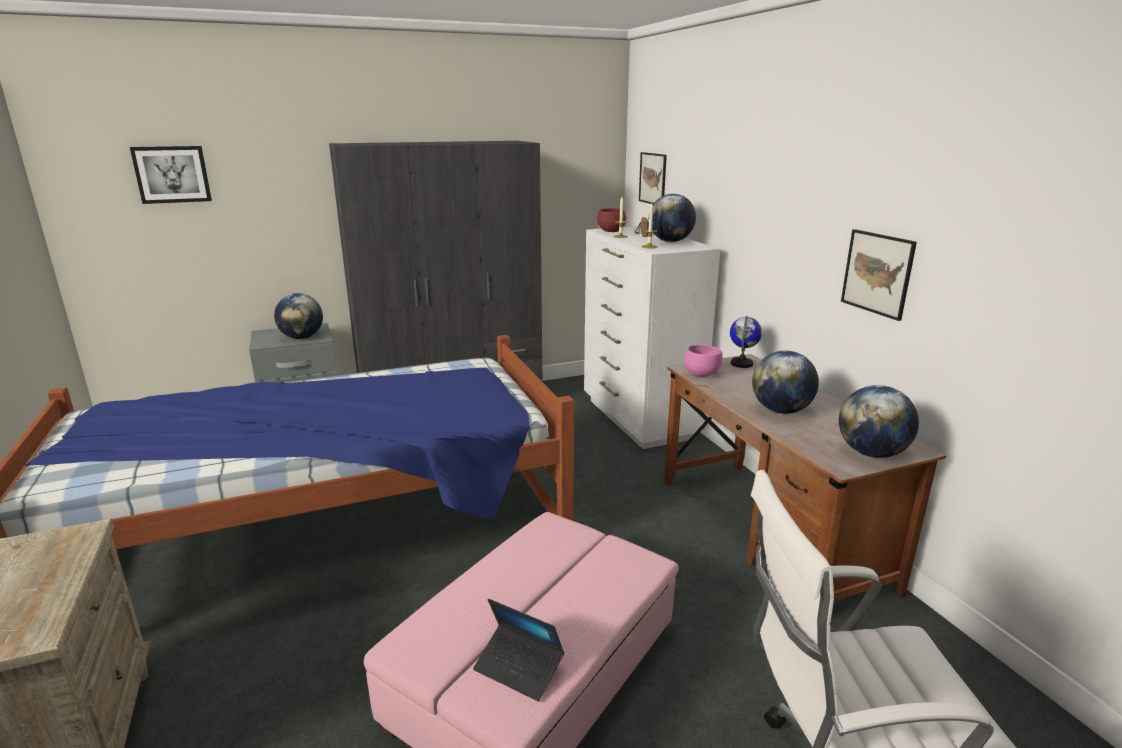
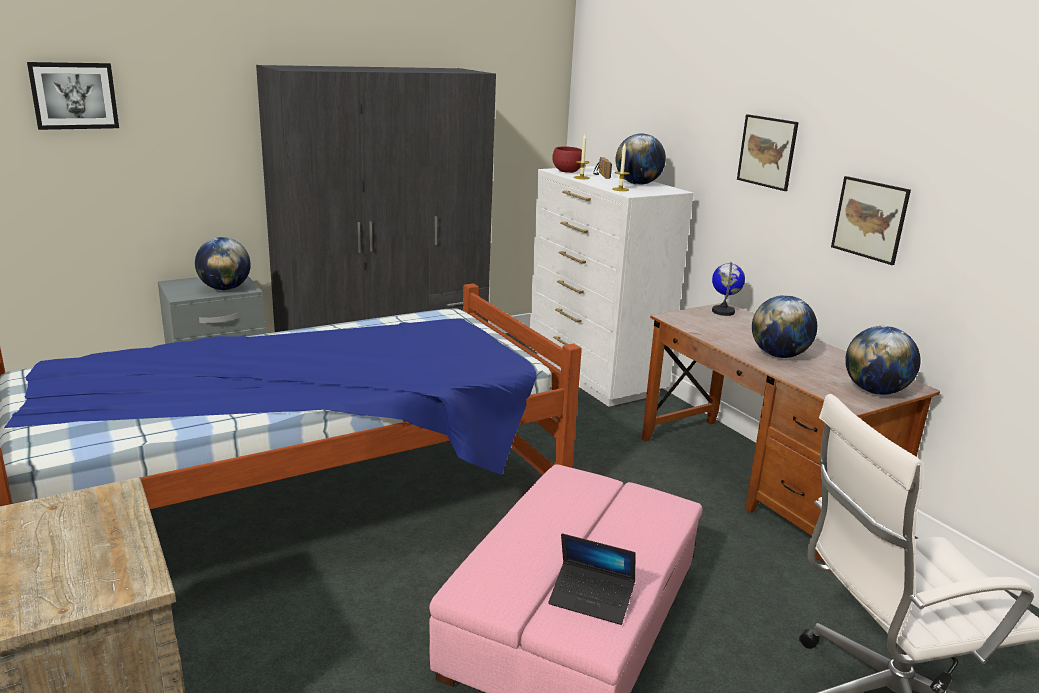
camera: 10 degrees left, 0 degrees up
picture [639,152,667,204] -> picture moved to [737,114,799,191]
pink bowl [684,345,723,377] -> none

